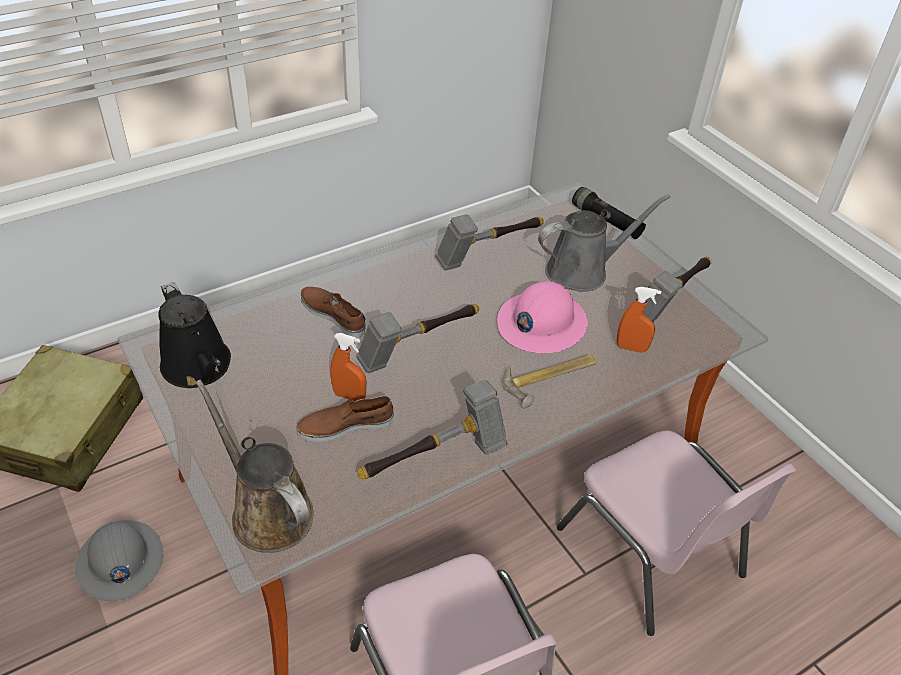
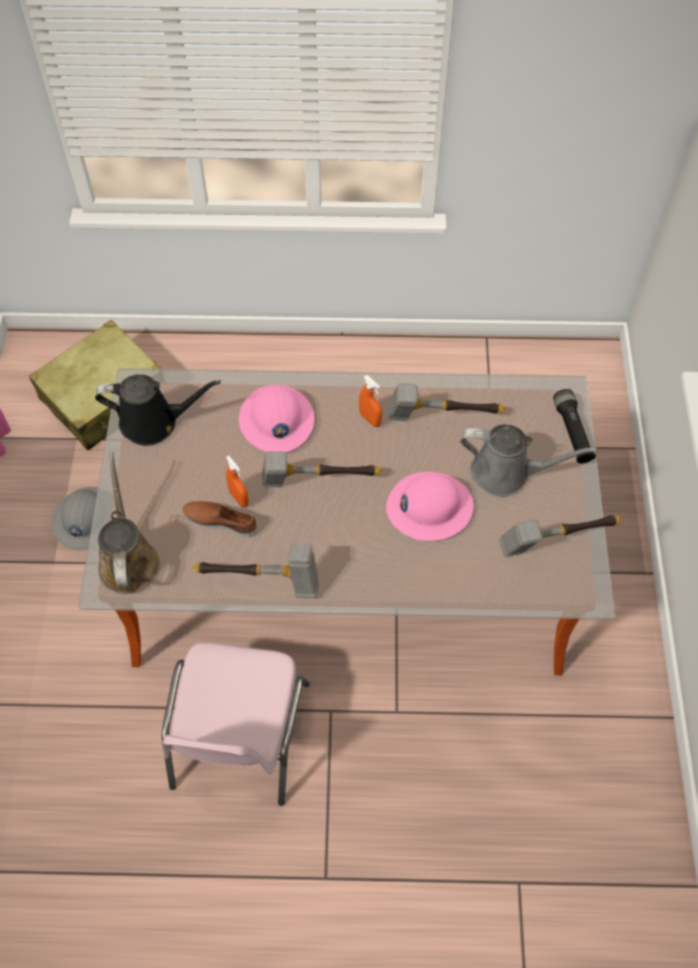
camera: 35 degrees right, 15 degrees up
black watering can [158,282,231,388] -> black watering can turned 90 degrees counterclockwise [95,374,221,446]
brown shoe [301,287,365,337] -> pink hard hat [239,385,314,452]
hammer [503,355,597,408] -> none
pink chair [557,430,797,636] -> none
orange spray bottle [617,287,661,352] -> orange spray bottle moved to [359,375,382,427]

